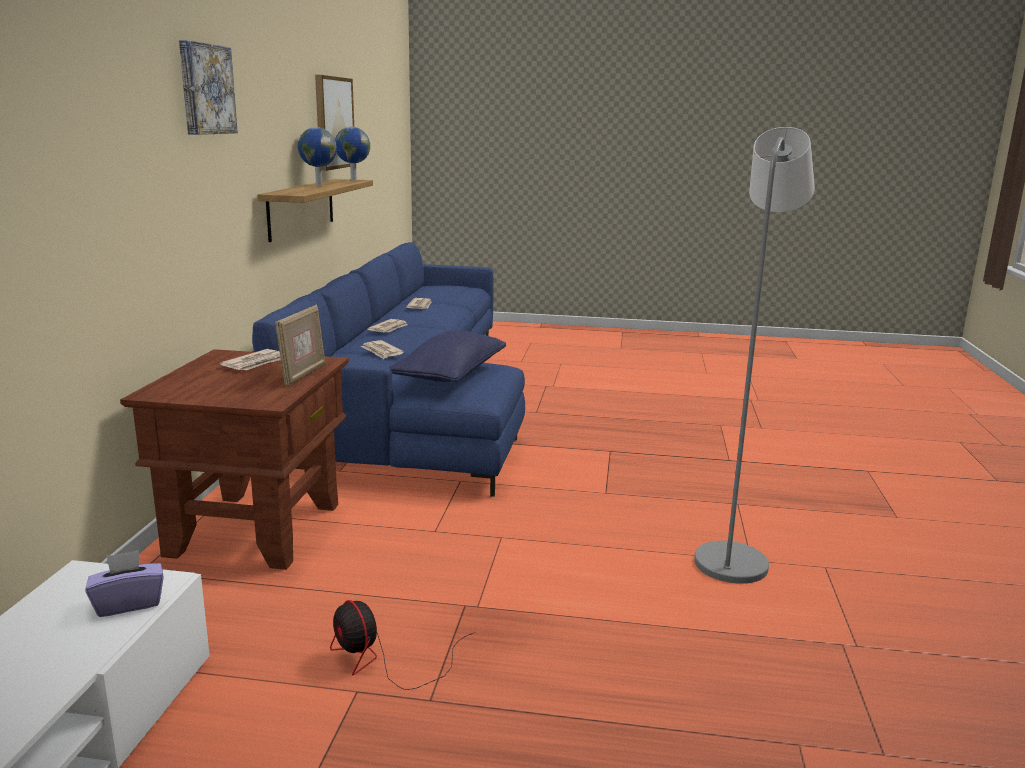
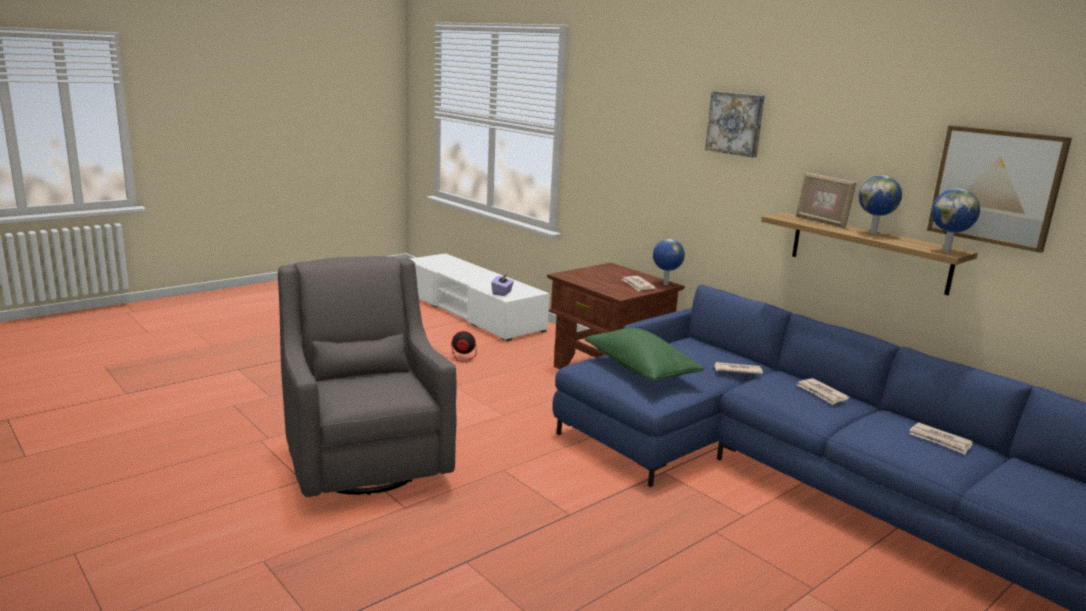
camera: 130 degrees right, 0 degrees up
picture frame [275,305,325,387] -> picture frame moved to [796,172,856,228]
blue pillow [389,330,506,382] -> green pillow [585,328,705,382]
grey floor lamp [694,127,815,584] -> grey armchair [278,256,457,497]
none -> globe [653,239,685,285]

